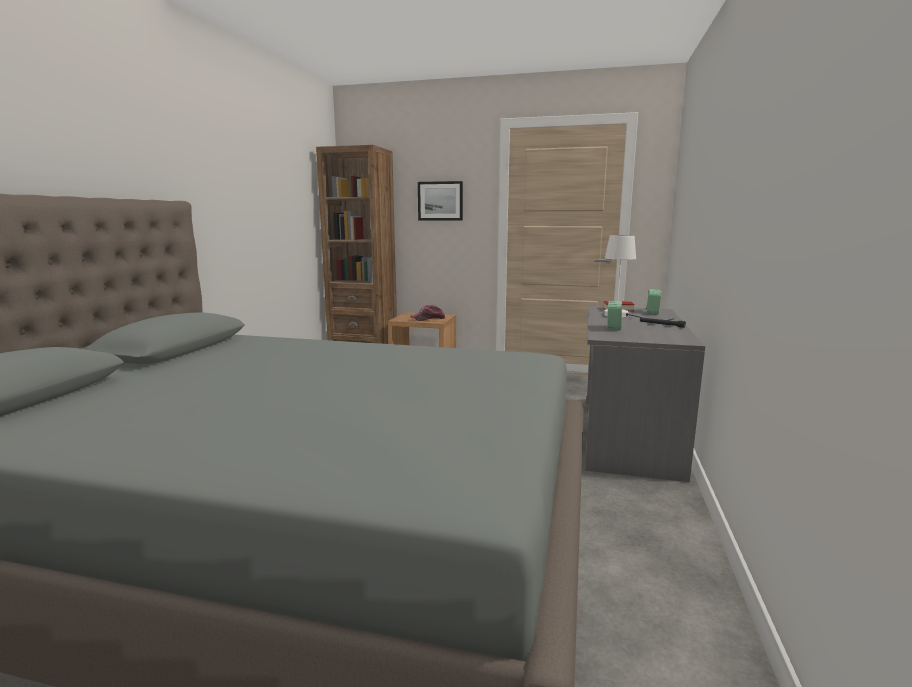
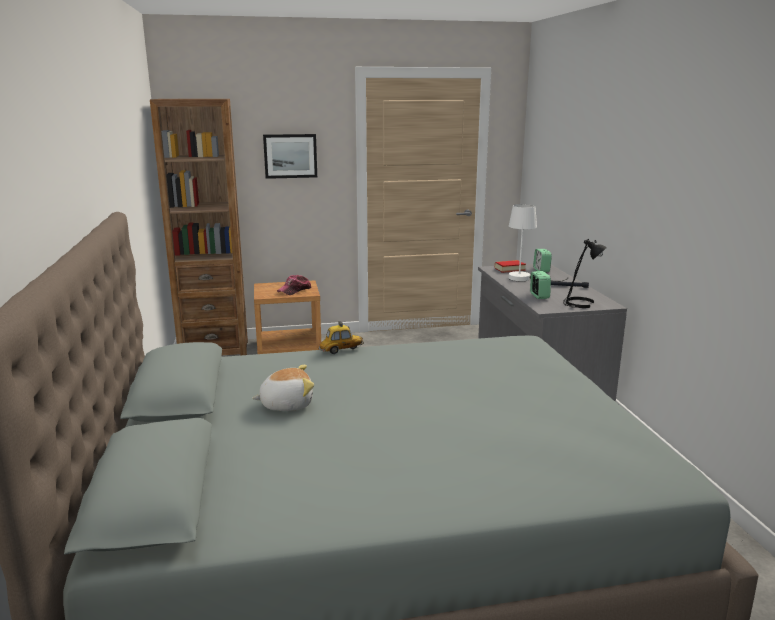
camera: 25 degrees left, 5 degrees up
none -> plush toy [252,365,314,411]
none -> toy car [318,321,364,354]
none -> black table lamp [563,239,607,308]

